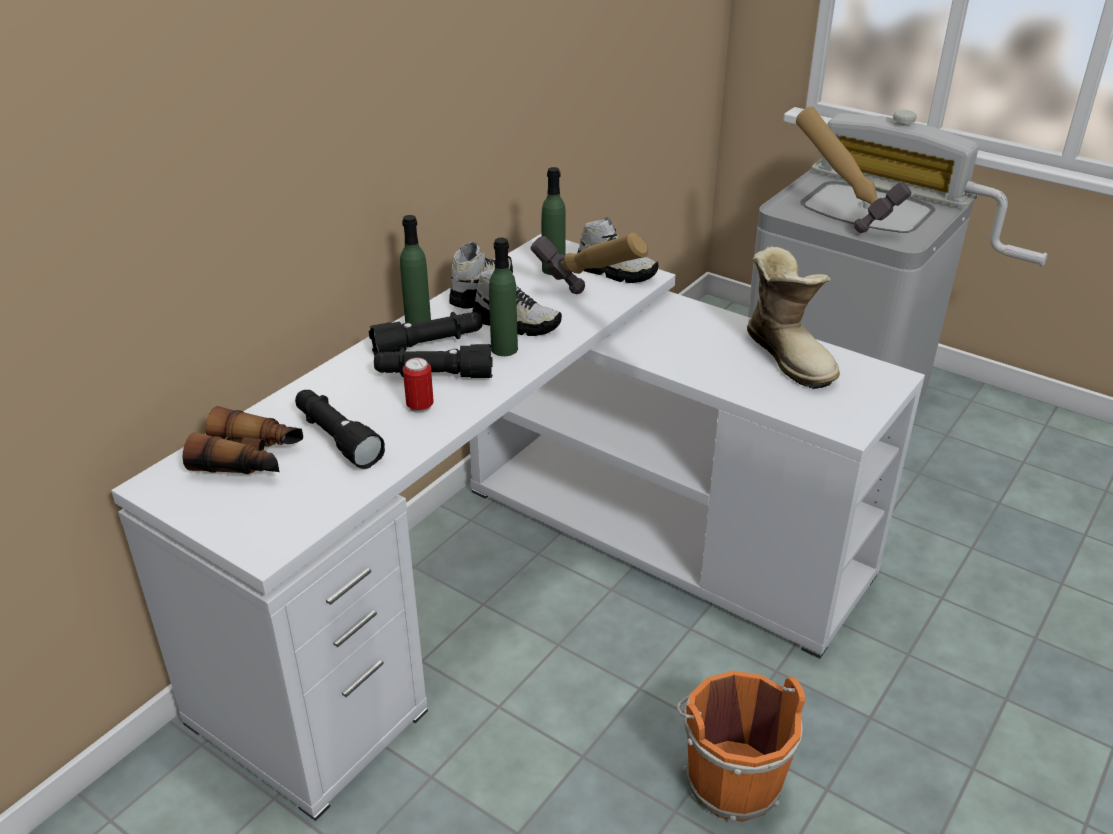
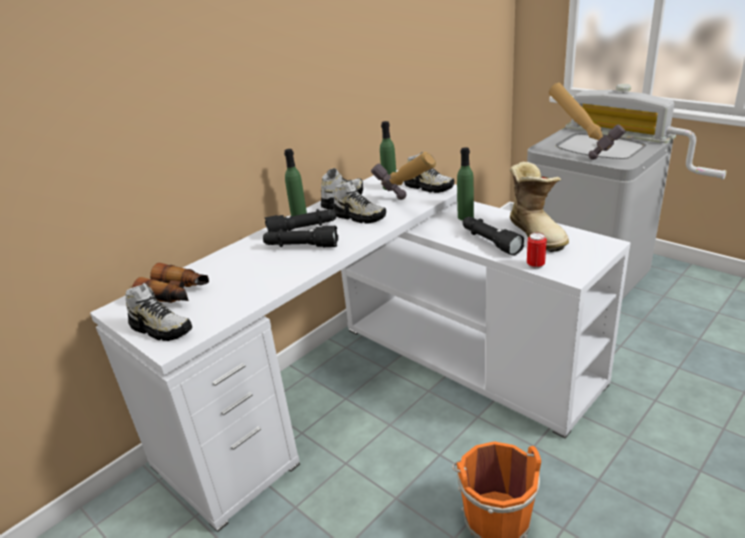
camera: 10 degrees right, 5 degrees down
black flashlight [295,390,385,469] -> black flashlight moved to [463,217,524,256]
can [403,357,434,413] -> can moved to [527,232,547,269]
green bottle [489,238,518,356] -> green bottle moved to [457,147,474,221]
none -> shoe [125,283,192,341]

